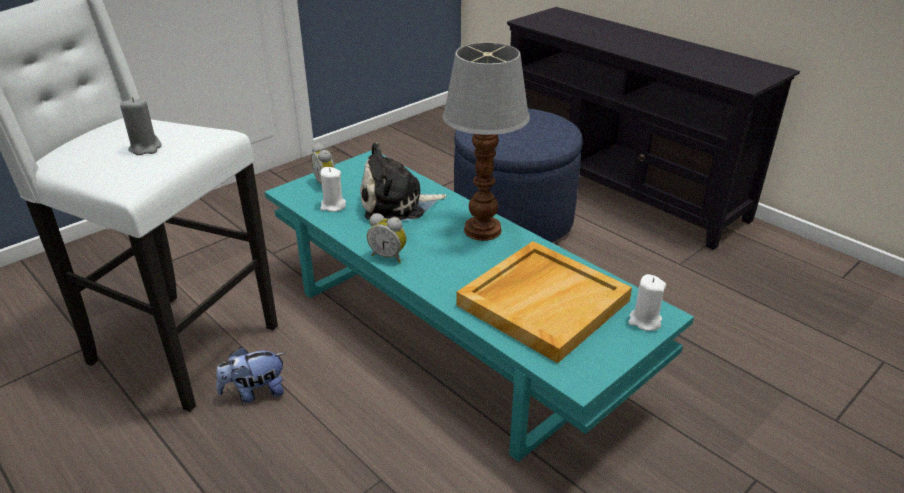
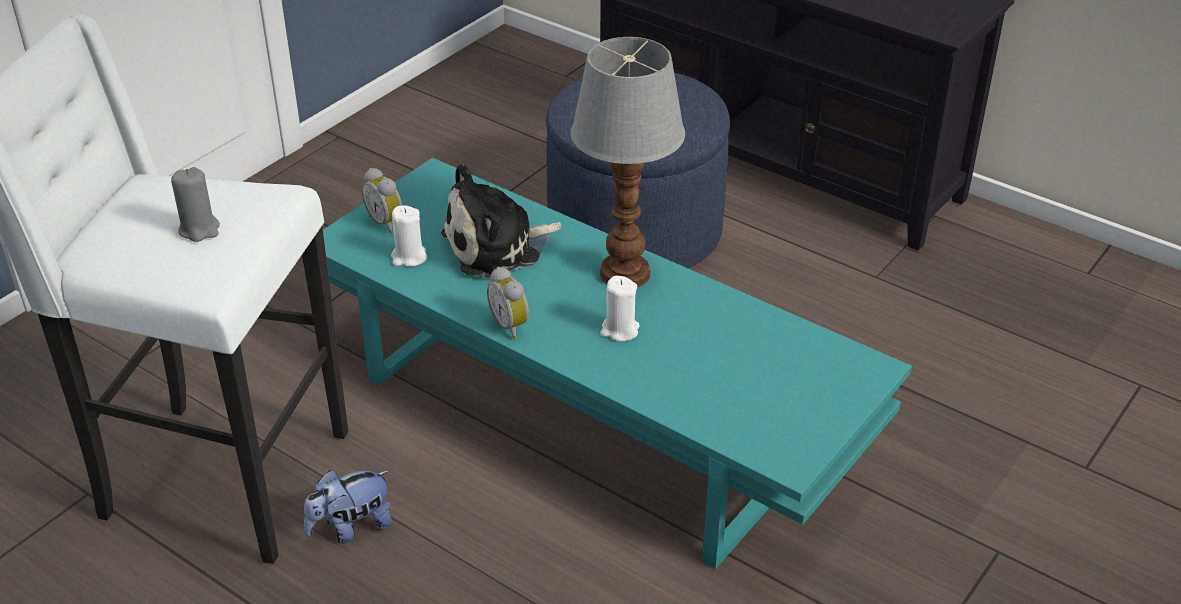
camera: 10 degrees left, 5 degrees up
alarm clock [367,213,406,263] -> alarm clock turned 45 degrees clockwise [487,267,529,339]
beige tray [457,241,632,363] -> none
white candle [628,274,666,331] -> white candle moved to [600,276,640,341]

